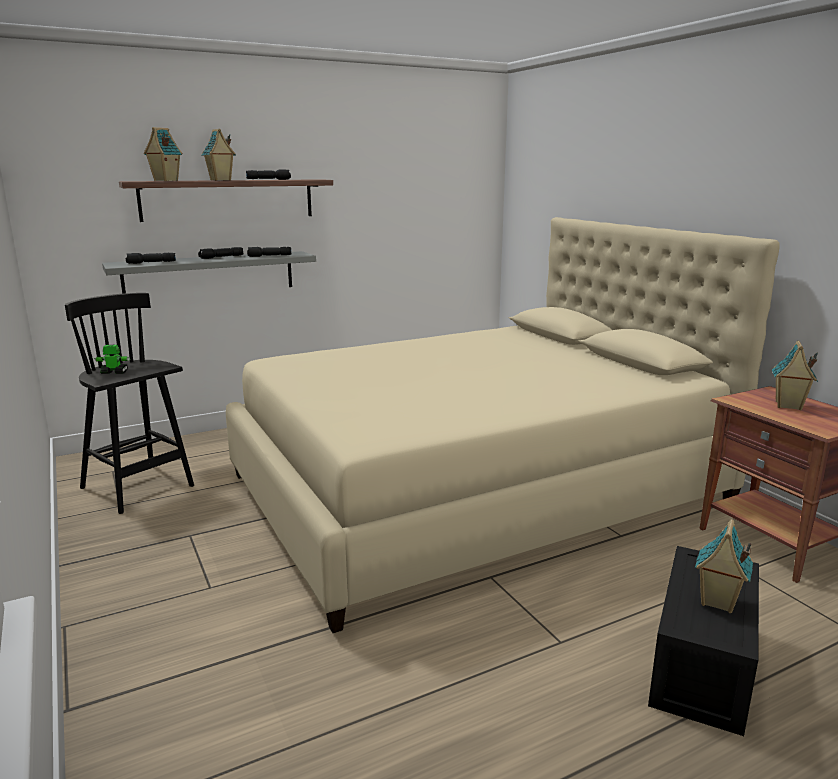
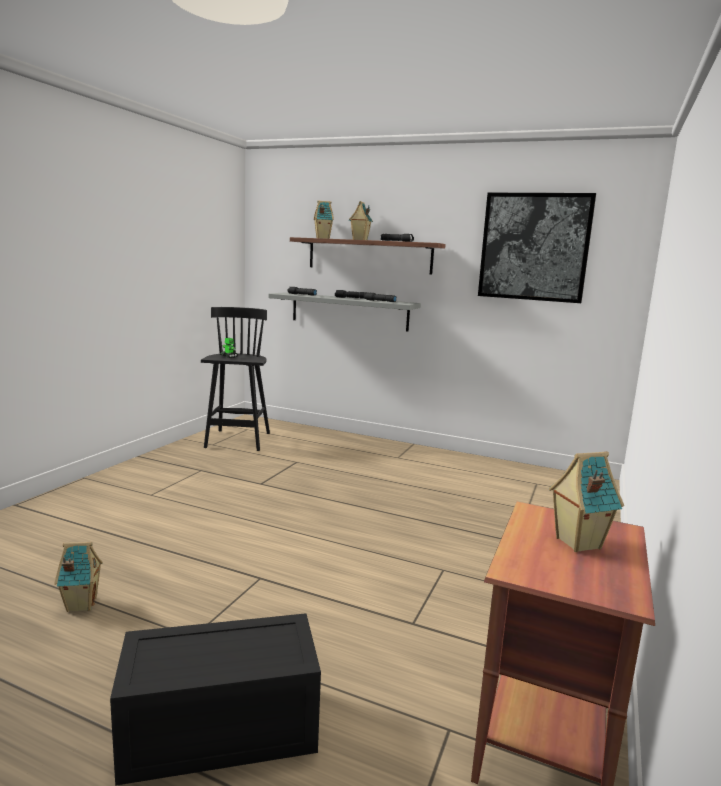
camera: 50 degrees right, 5 degrees down
beige bed [226,217,780,633] -> none
toy house [695,519,753,613] -> toy house moved to [54,542,103,612]
none -> picture [478,193,596,303]

